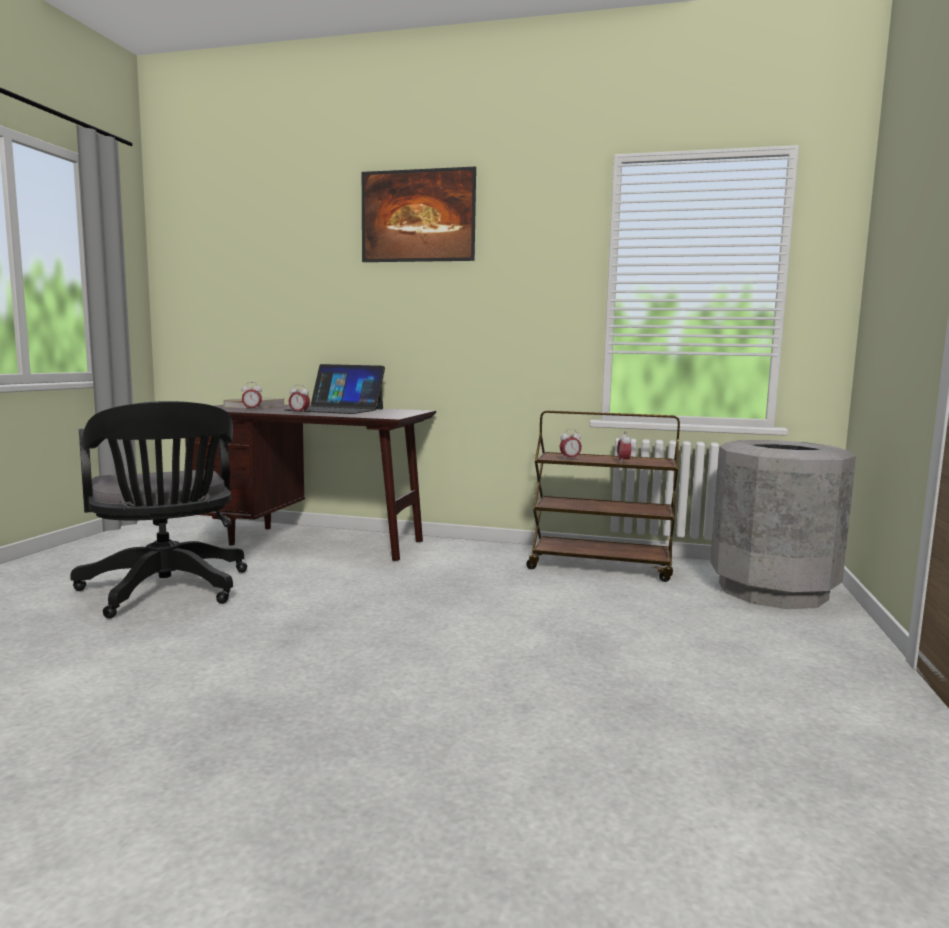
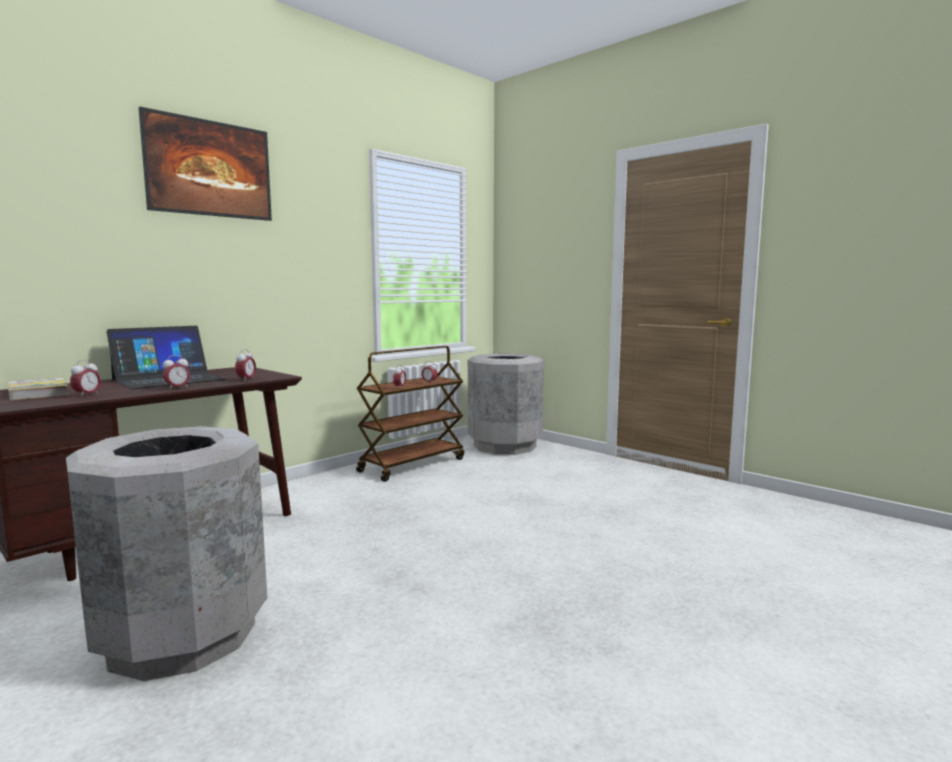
camera: 60 degrees left, 0 degrees up
black office chair [70,401,247,618] -> grey trash can [66,426,267,681]
none -> alarm clock [235,349,256,379]

